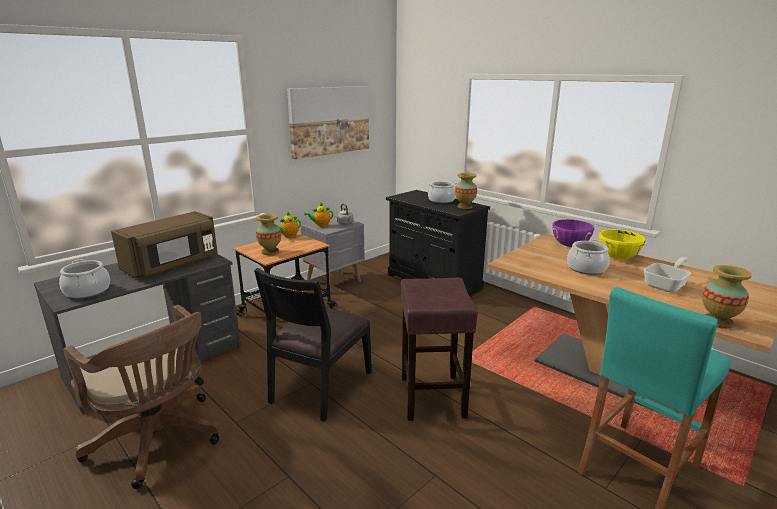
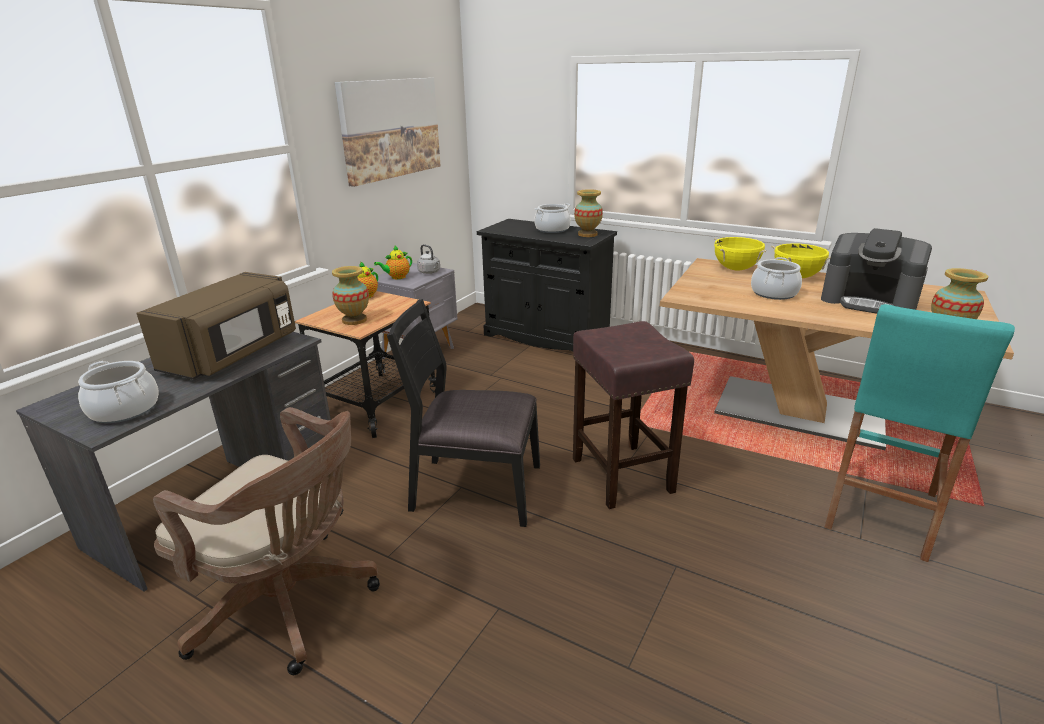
camera: 15 degrees left, 5 degrees up
black chair [254,268,372,422] -> black chair turned 90 degrees clockwise [387,299,540,527]
purple cooking pot [552,219,594,247] -> yellow cooking pot [714,237,766,271]
frying pan [644,257,691,292] -> coffee machine [821,228,932,314]

